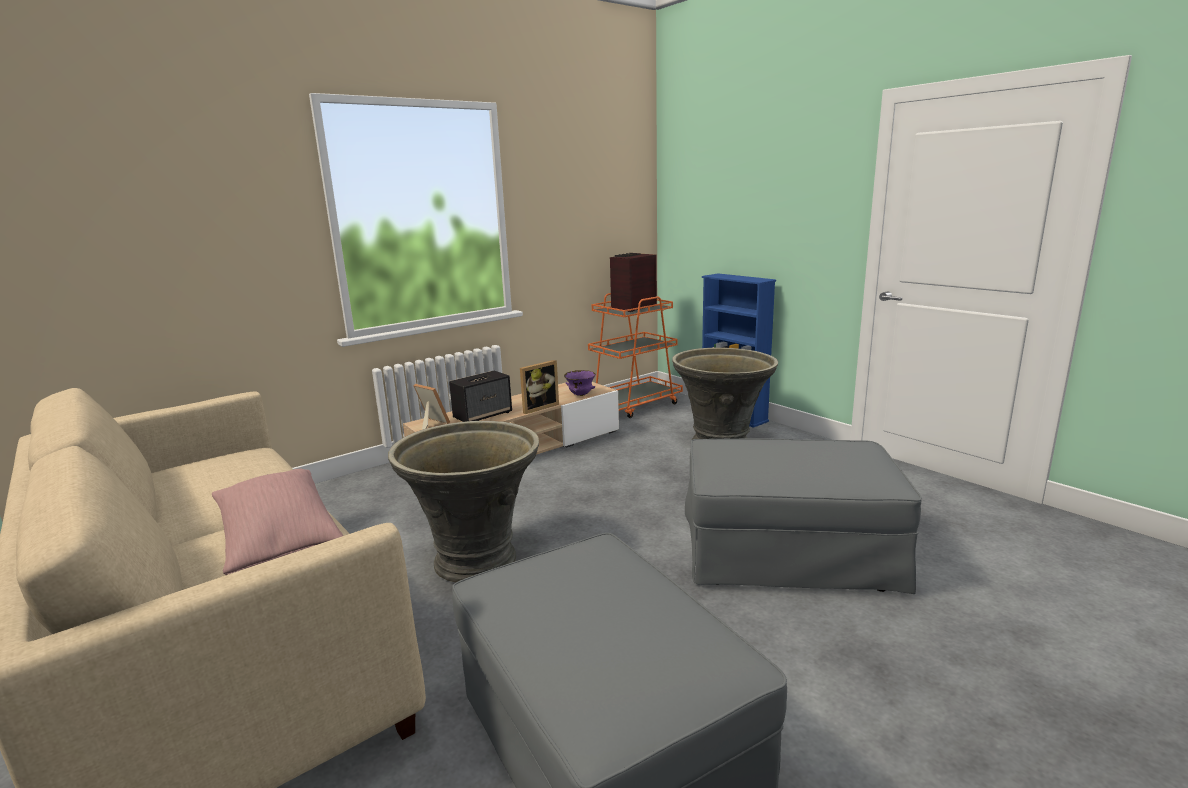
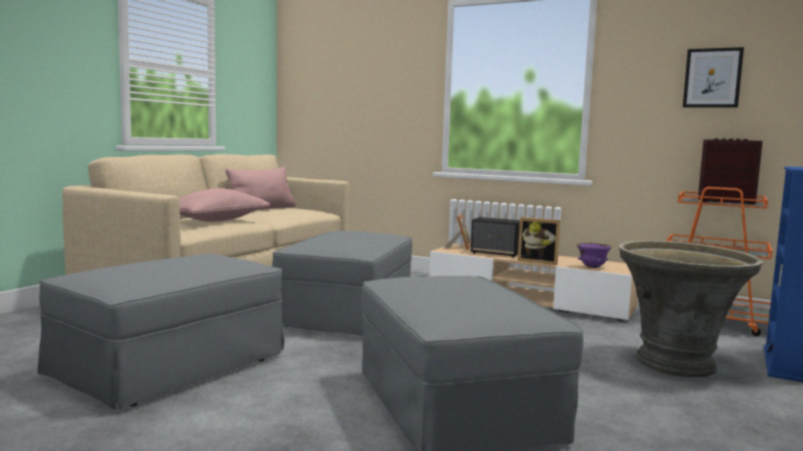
camera: 65 degrees right, 10 degrees down
grey planter [388,421,539,582] -> grey ottoman [272,231,412,336]
none -> pink pillow [225,167,296,210]
none -> picture [683,47,744,108]

